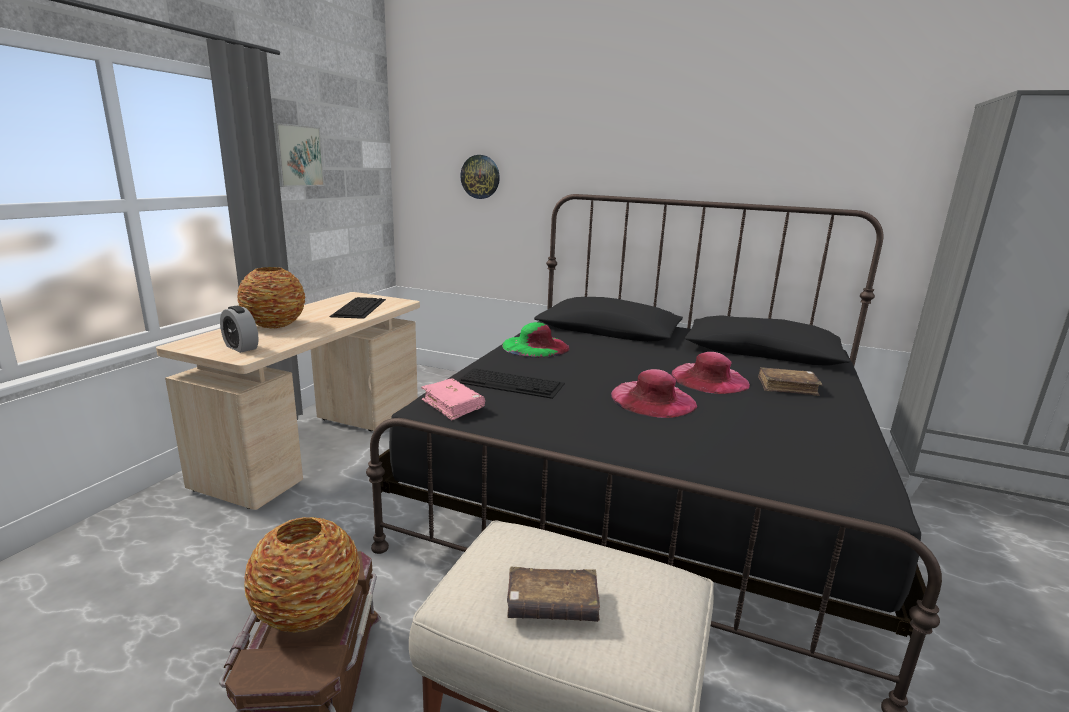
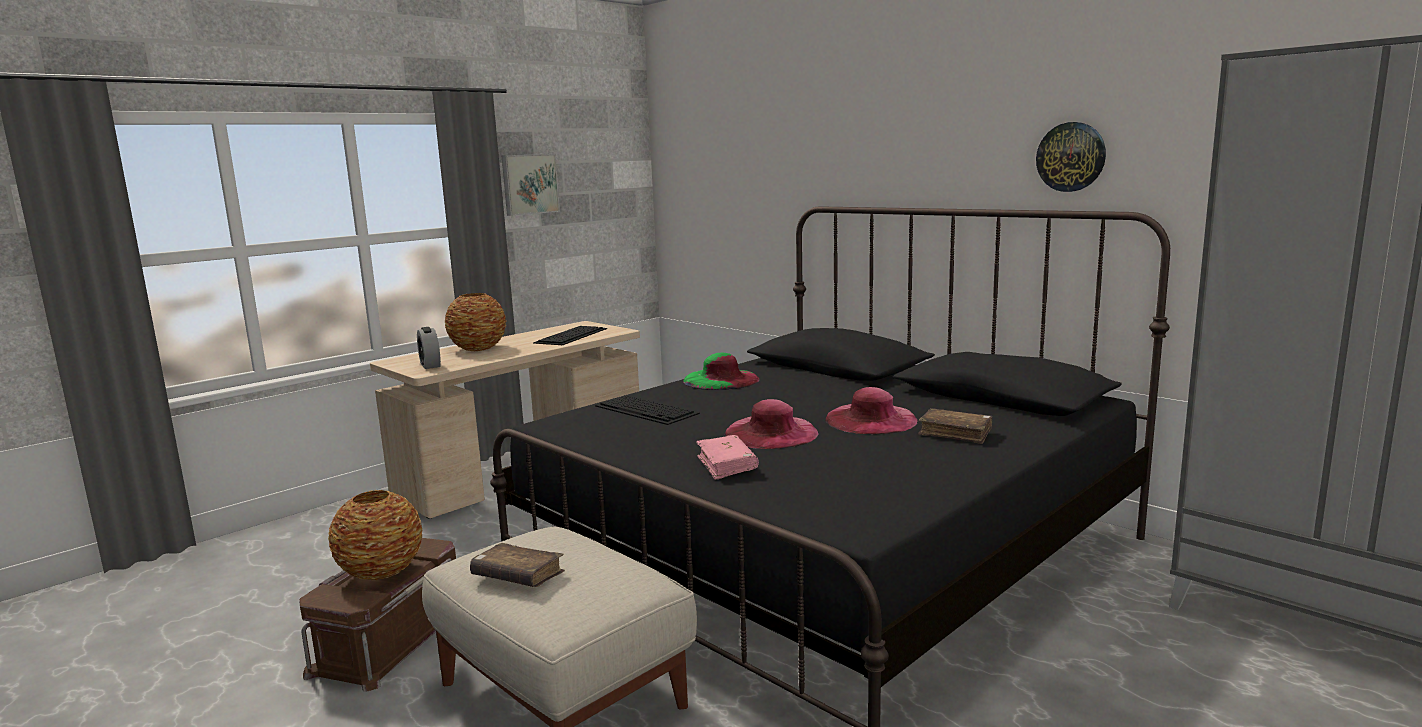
camera: 25 degrees right, 5 degrees down
pink book [421,379,485,420] -> pink book moved to [696,435,759,480]
wall clock [460,155,500,199] -> wall clock moved to [1036,122,1106,192]

